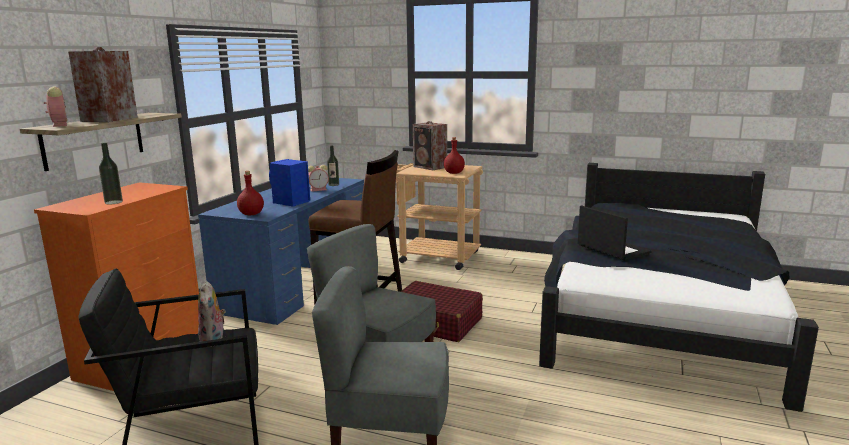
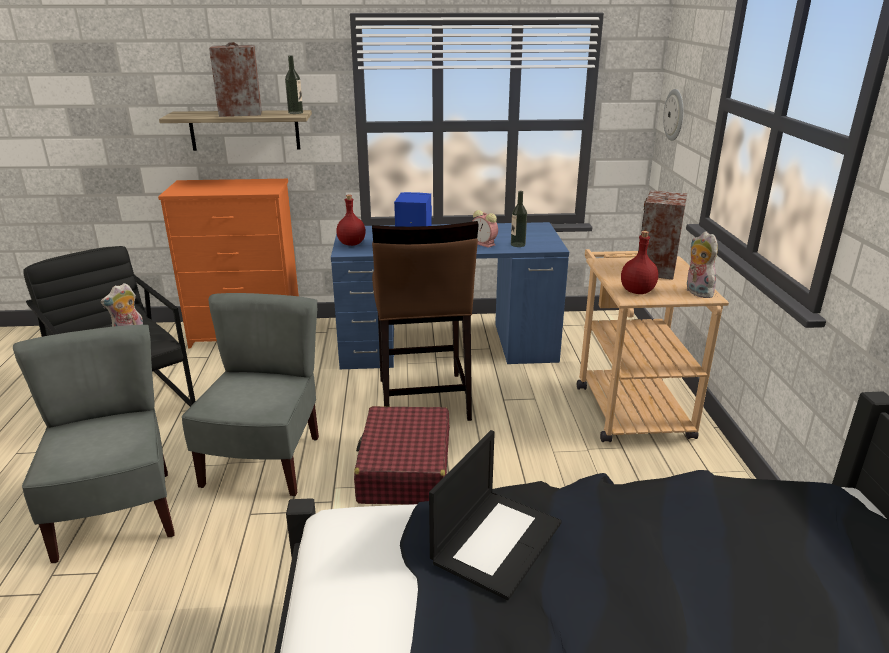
camera: 65 degrees right, 10 degrees up
alarm clock [44,86,67,127] -> none
bottle [99,143,123,204] -> bottle moved to [285,55,303,114]
none -> wall clock [663,89,684,141]
none -> plush toy [687,231,718,298]

